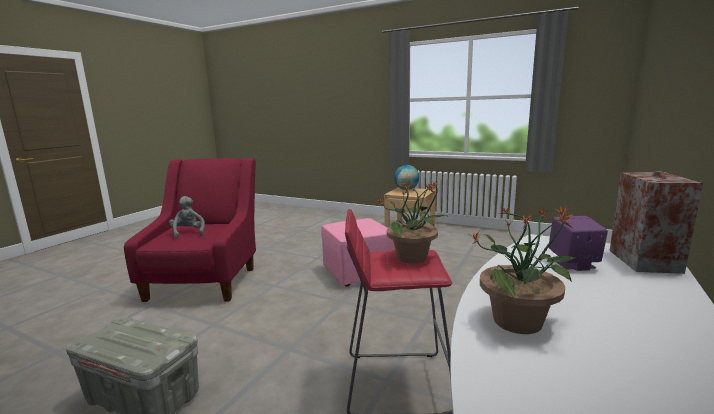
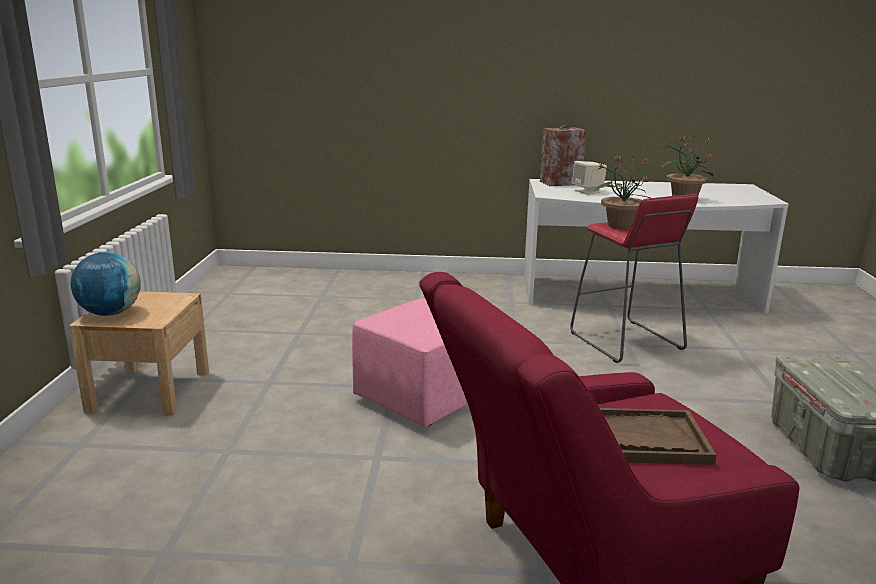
camera: 115 degrees left, 5 degrees up
grey plush toy [169,196,205,239] -> brown tray [600,408,716,465]
purple speaker [548,216,608,271] -> beige speaker [572,161,607,194]

